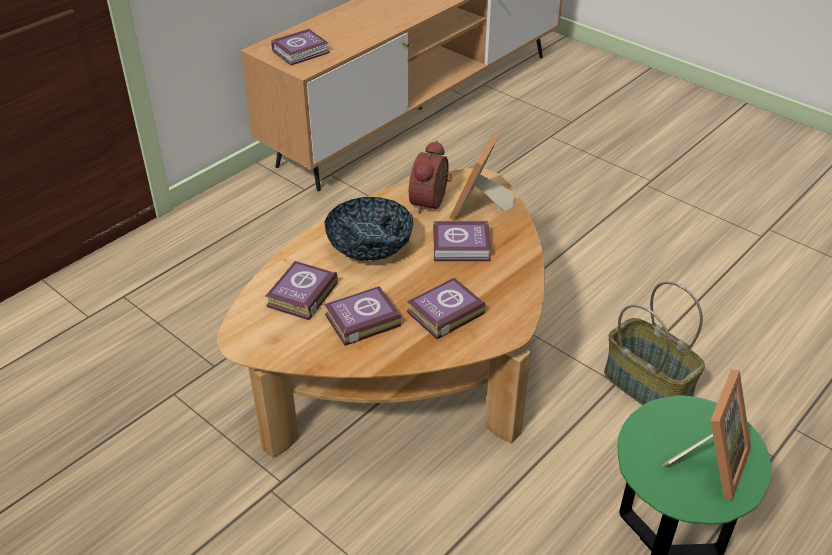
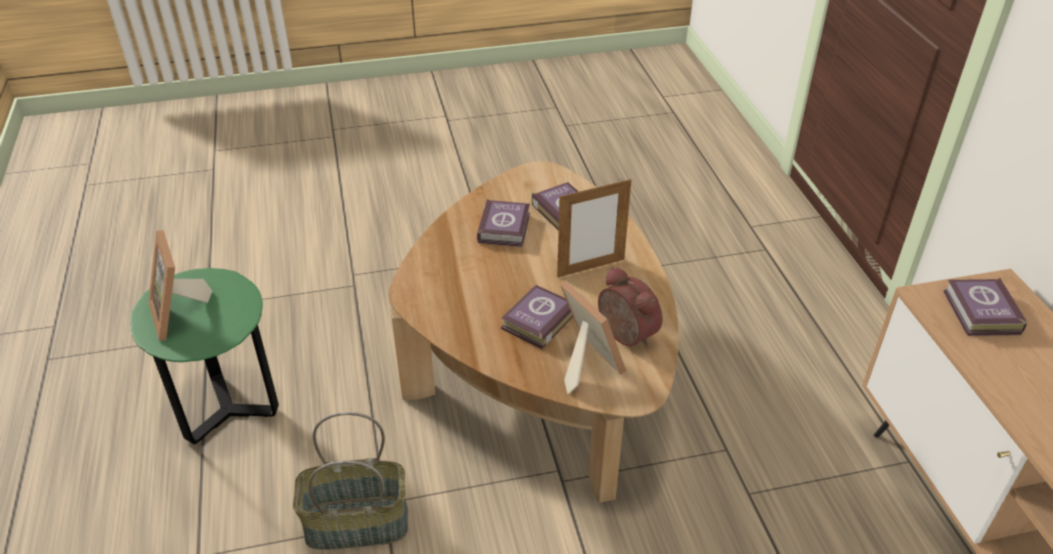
camera: 125 degrees right, 0 degrees up
bowl [324,197,413,261] -> picture frame [557,178,631,277]
book [407,278,486,339] -> none

